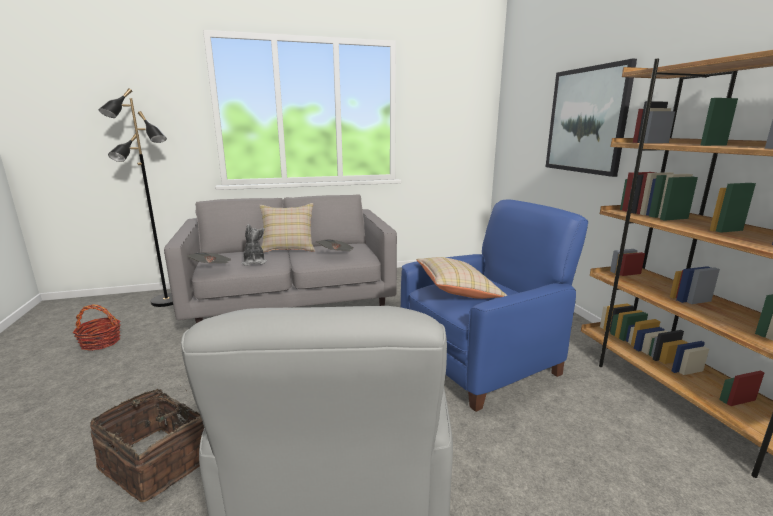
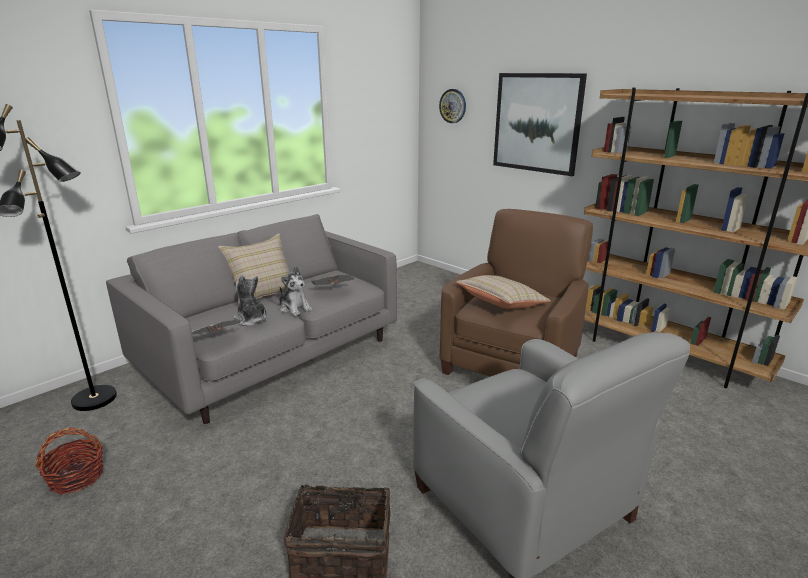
camera: 30 degrees left, 5 degrees up
blue armchair [401,199,588,412] -> brown armchair [440,209,593,377]
none -> plush toy [279,267,312,316]
none -> wall clock [439,89,466,123]

